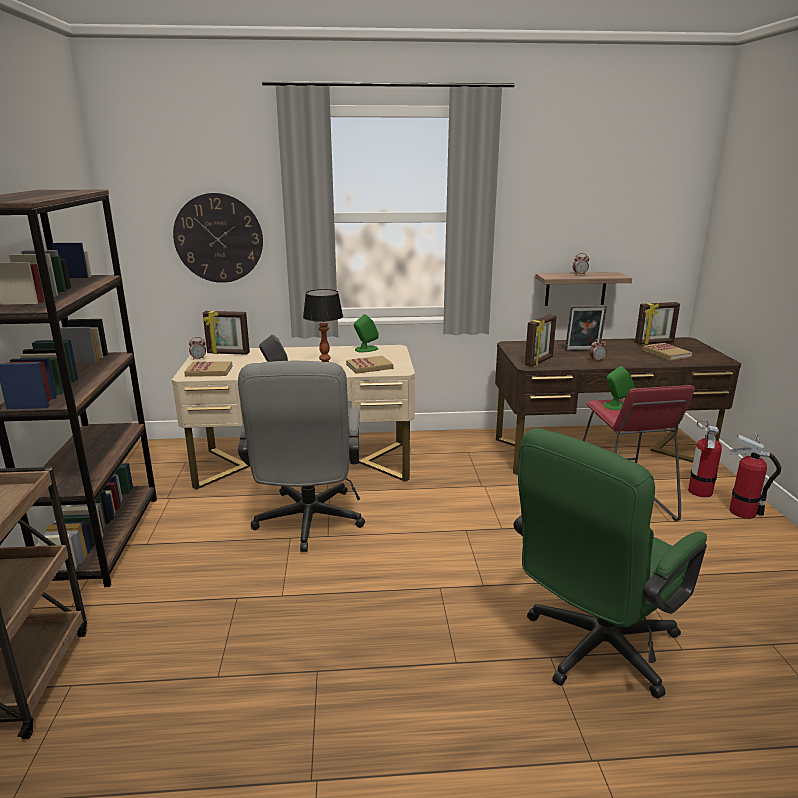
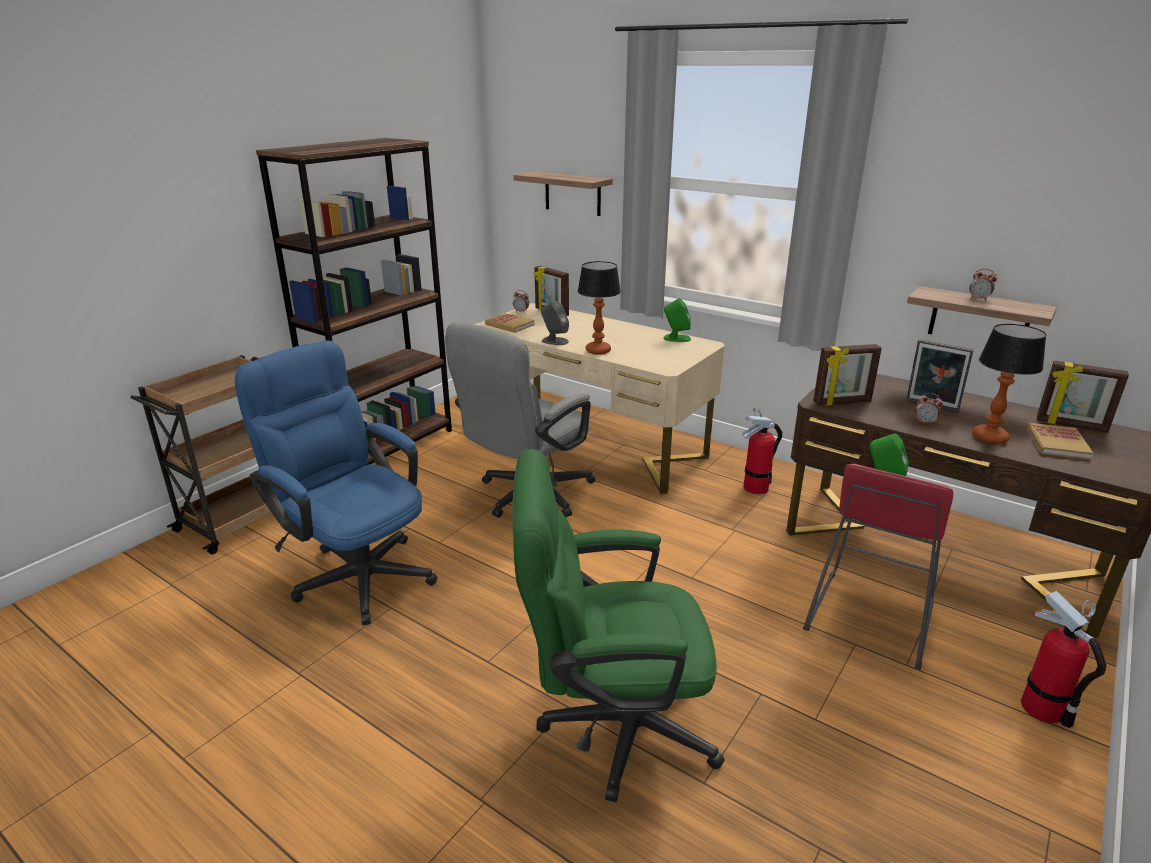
camera: 40 degrees right, 5 degrees up
wall clock [173,193,263,283] -> shelf [513,171,613,216]
book [346,356,394,374] -> none
fire extinguisher [688,420,722,497] -> fire extinguisher moved to [743,408,783,494]
none -> blue office chair [235,341,437,625]
none -> table lamp [972,324,1047,444]

